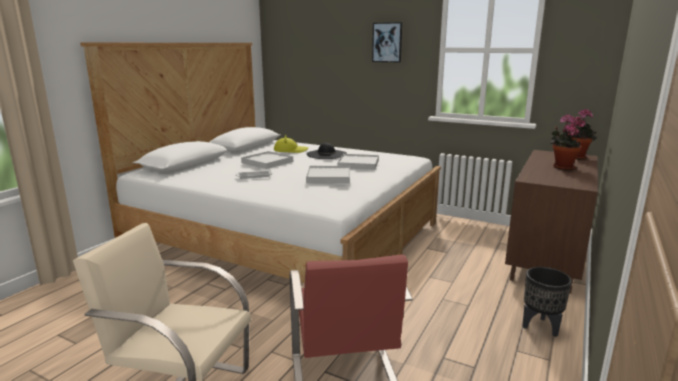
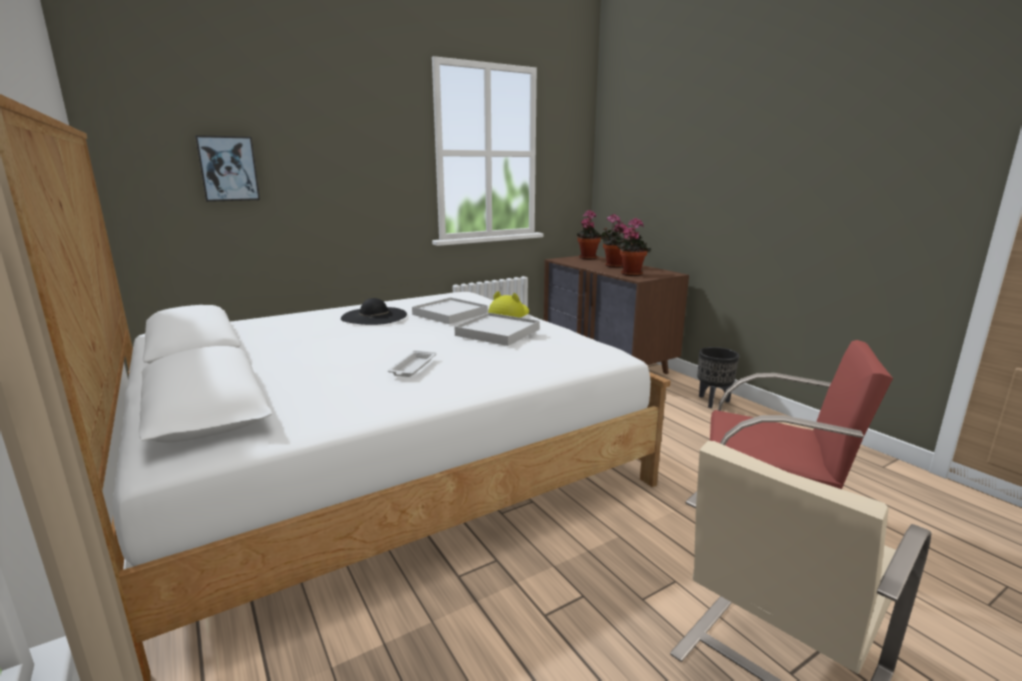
camera: 60 degrees left, 0 degrees up
white tray [241,151,293,169] -> none
yellow hat [274,135,308,153] -> yellow hat moved to [488,291,529,318]
picture [372,22,402,62] -> picture moved to [195,135,260,202]
none -> potted plant [617,218,651,276]

